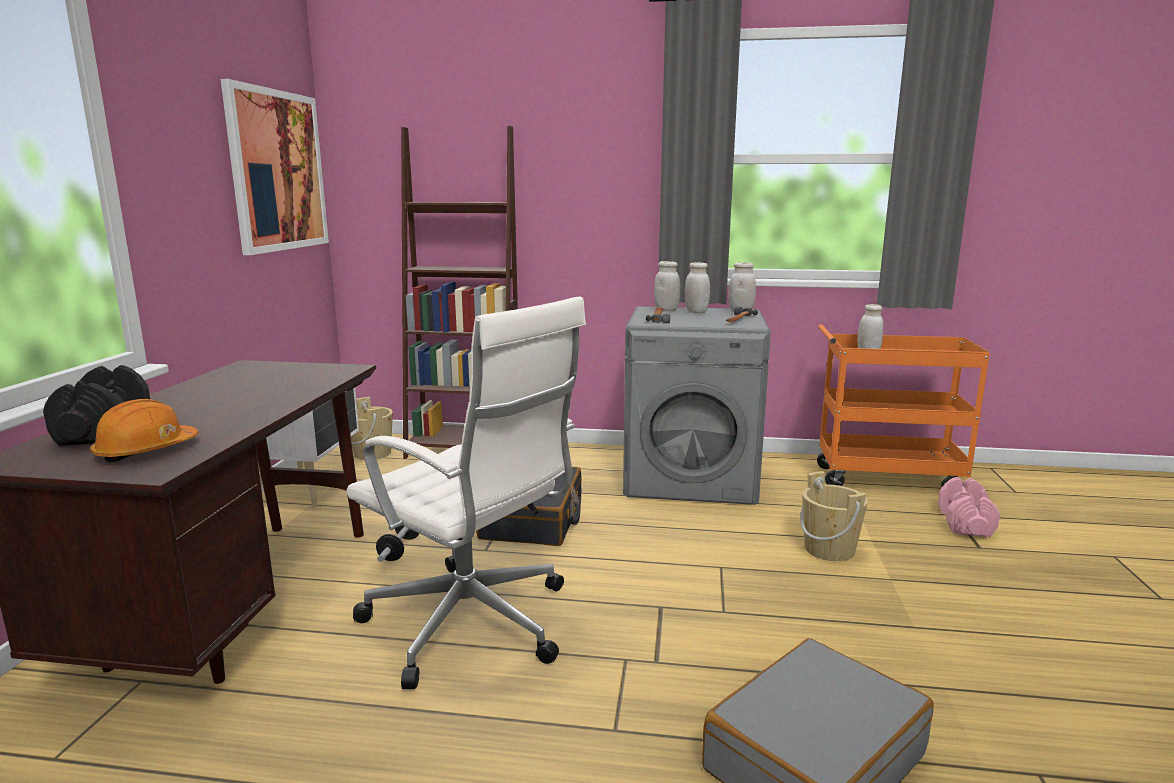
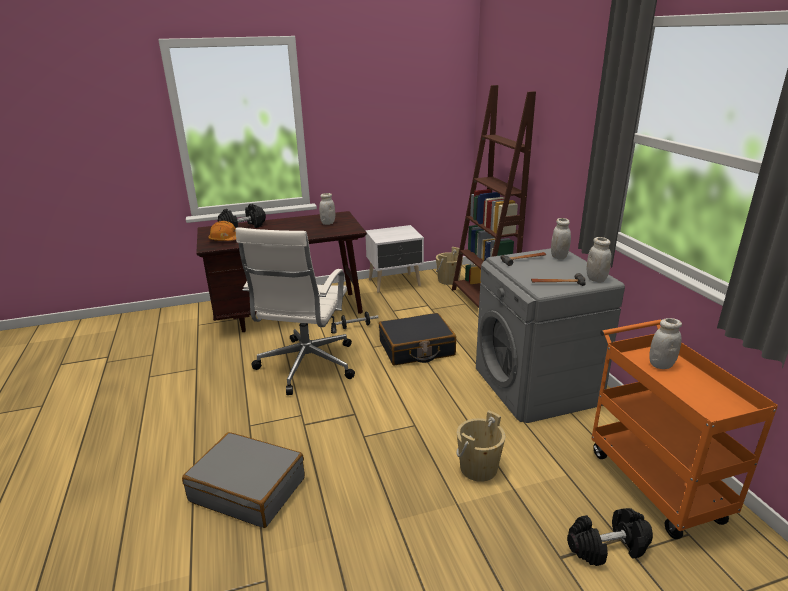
camera: 65 degrees right, 10 degrees up
picture [221,79,329,255] -> none
white jar [685,262,710,313] -> white jar moved to [319,193,335,225]
pink dumbbell [938,477,1000,537] -> black dumbbell [567,508,653,566]

